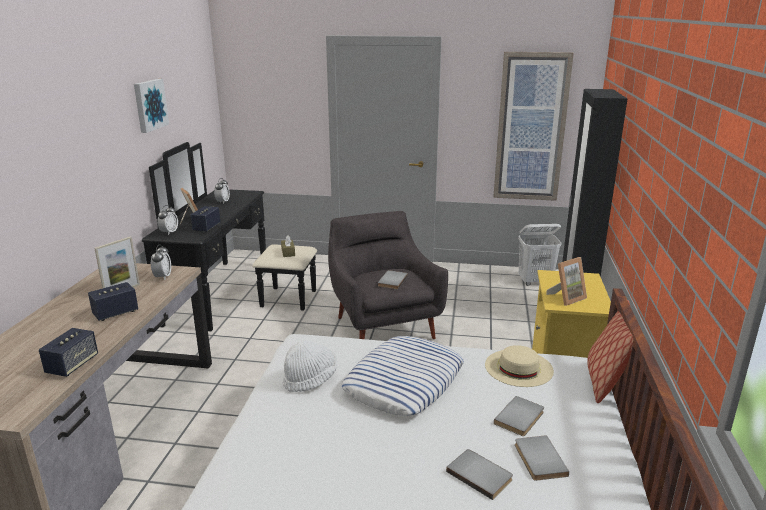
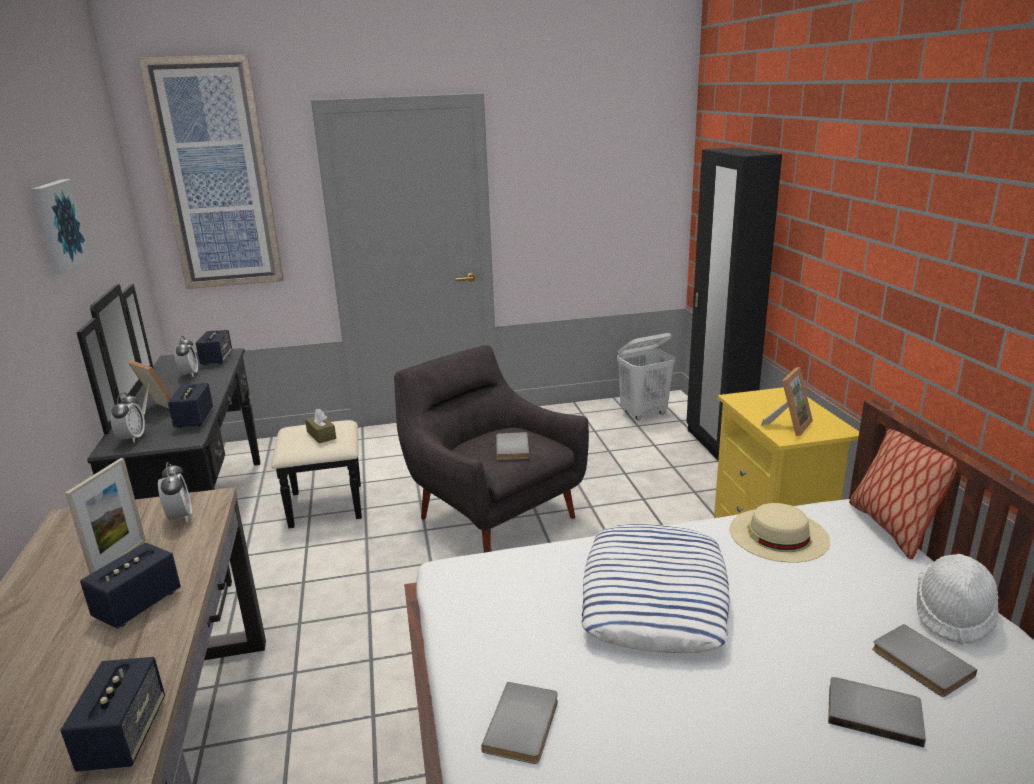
camera: 20 degrees left, 0 degrees up
white hat [283,340,337,392] -> white hat moved to [917,554,999,645]
picture [493,52,574,201] -> picture moved to [138,55,284,289]
grey book [494,396,544,436] -> grey book moved to [481,682,558,764]
none -> speaker [195,330,232,365]

